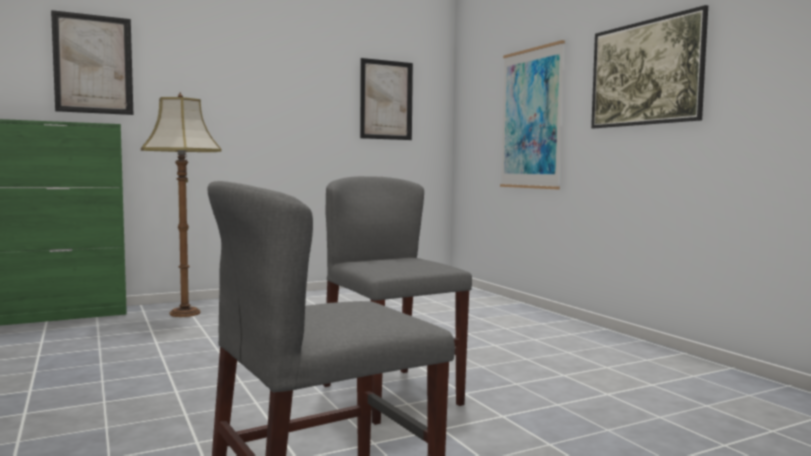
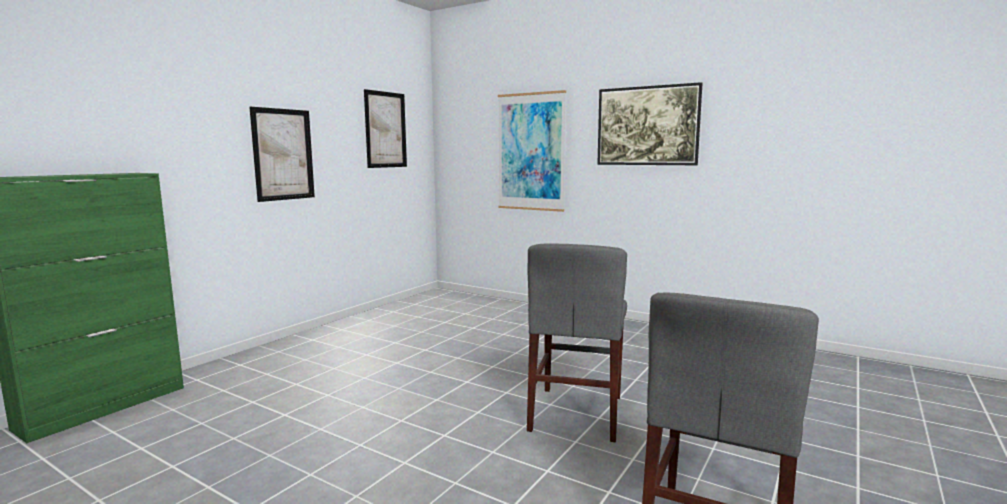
camera: 30 degrees left, 5 degrees up
picture [51,10,133,115] -> picture moved to [249,107,315,202]
floor lamp [141,92,222,317] -> none
grey chair [323,176,472,425] -> grey chair turned 105 degrees counterclockwise [527,243,627,442]

